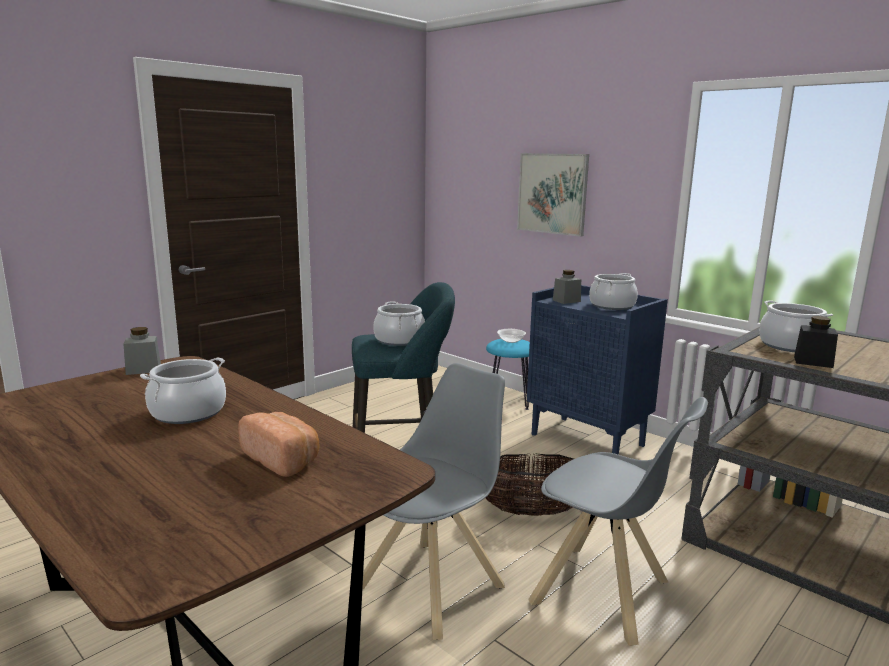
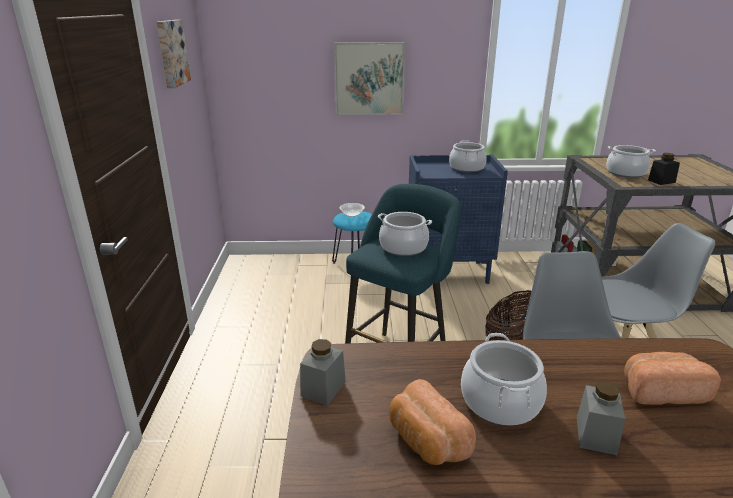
camera: 45 degrees left, 10 degrees up
grey jar [553,270,581,304] -> grey jar moved to [577,381,625,455]
none -> picture [157,20,191,88]
none -> bread [389,379,476,465]

